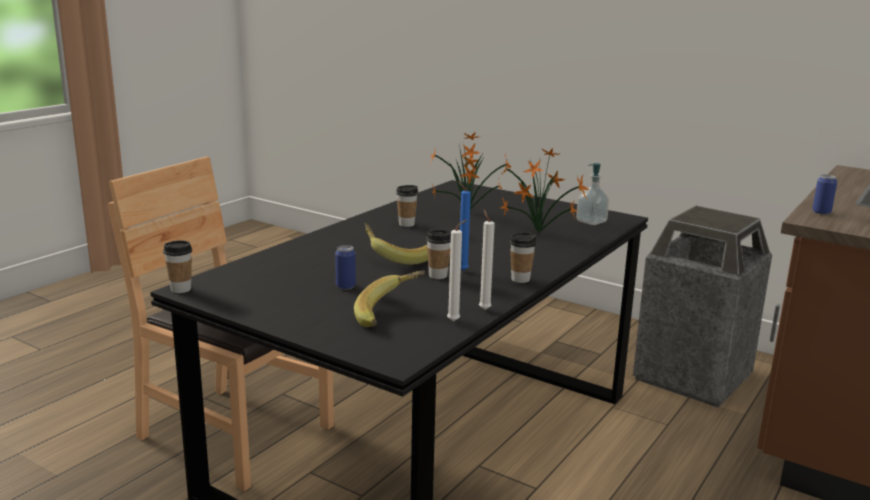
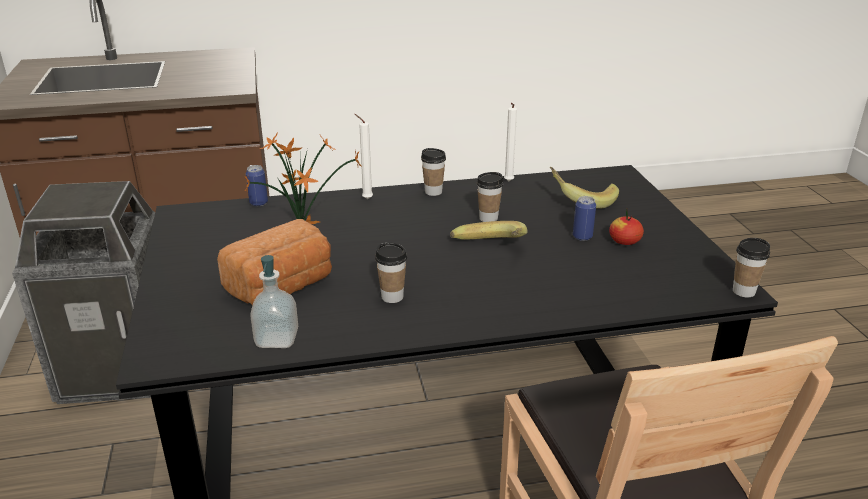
camera: 135 degrees left, 10 degrees up
potted plant [430,133,511,211] -> bread [217,219,332,305]
white candle [447,219,467,322] -> white candle moved to [355,114,373,199]
blue candle [458,181,471,271] -> none
soap dispenser [576,163,609,225] -> soap dispenser moved to [250,255,298,348]
can [812,174,837,215] -> can moved to [246,165,268,206]
none -> apple [609,209,644,245]

